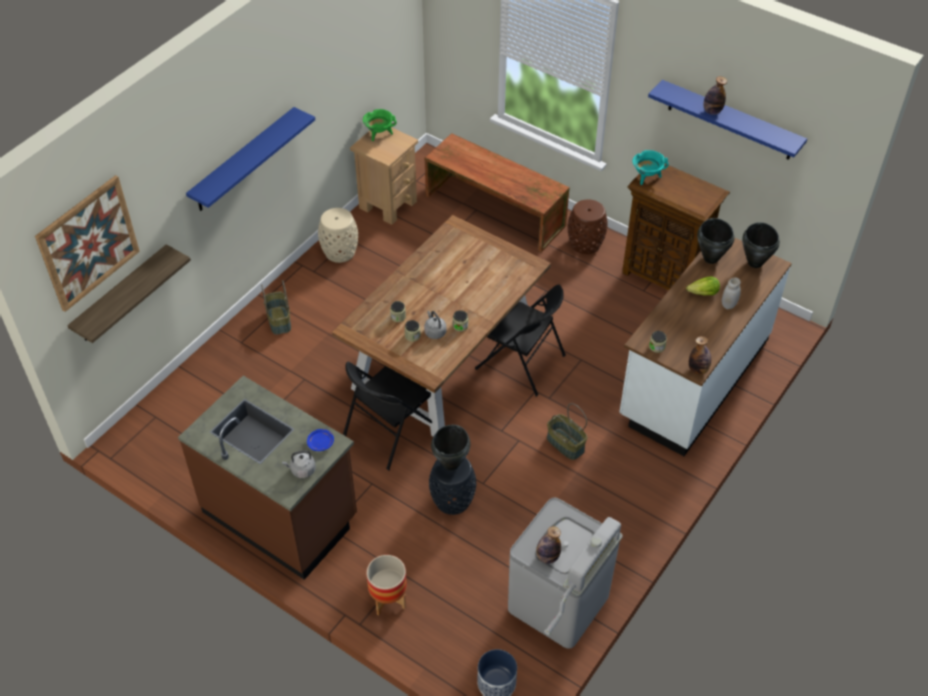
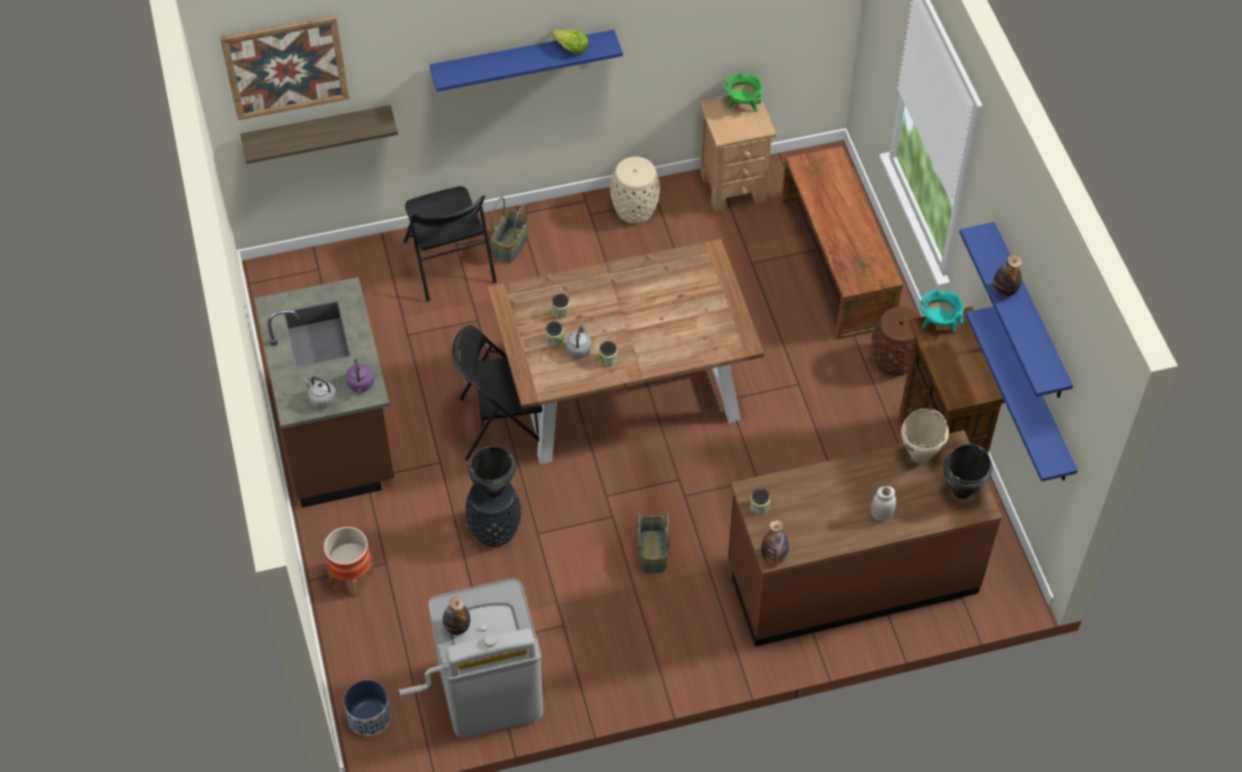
camera: 40 degrees right, 5 degrees up
blue plate [307,429,334,451] -> purple kettle [346,358,374,393]
black chair [475,284,566,397] -> black chair moved to [403,186,497,302]
white counter [619,237,792,456] -> brown counter [728,430,1002,647]
lettuce [686,276,720,295] -> lettuce moved to [552,29,589,54]
black cooking pot [697,218,734,264] -> beige cooking pot [901,408,949,463]
none -> blue shelf [966,306,1078,482]

